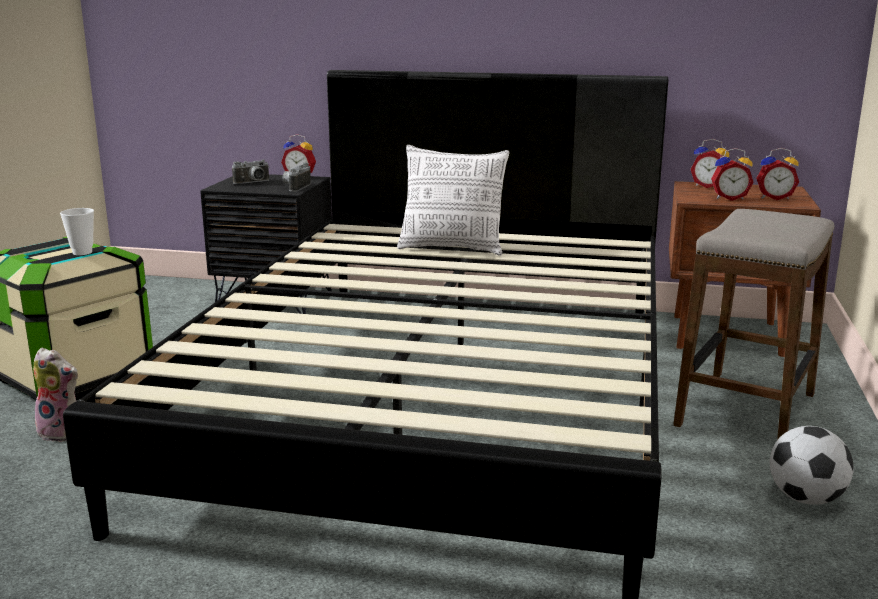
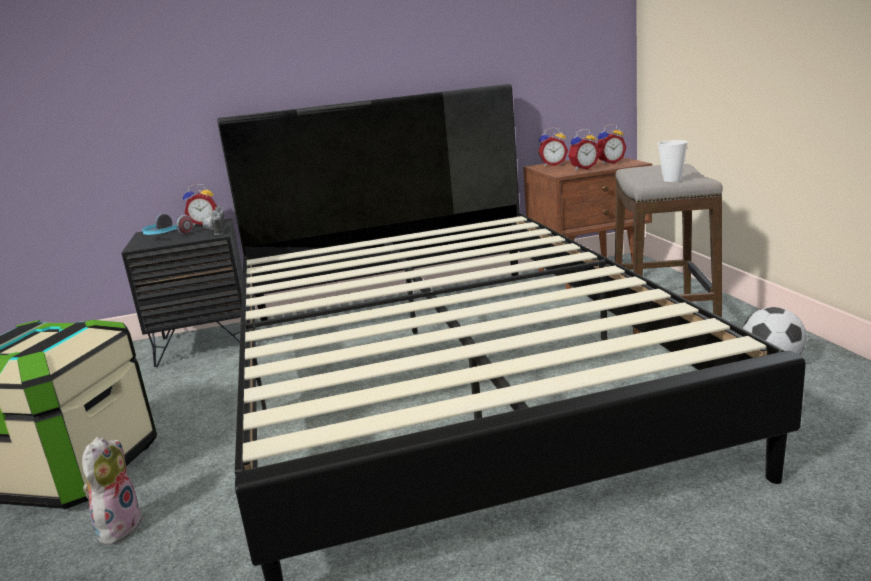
camera: 25 degrees left, 0 degrees up
plush toy [33,348,78,442] -> plush toy turned 75 degrees counterclockwise [82,436,144,545]
cup [60,208,94,255] -> cup moved to [658,140,688,182]
camera [232,160,269,184] -> headphones [142,214,193,235]
pillow [397,145,510,256] -> none

